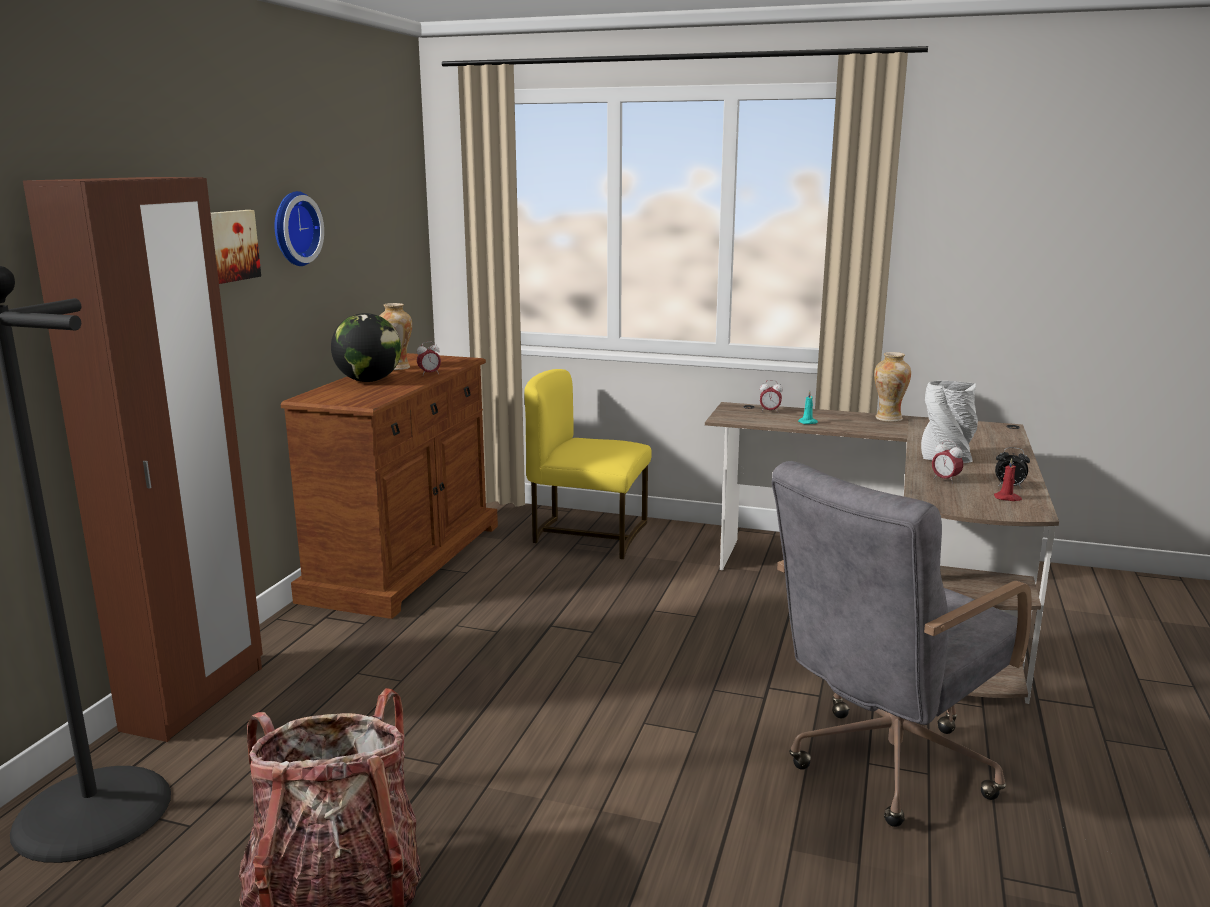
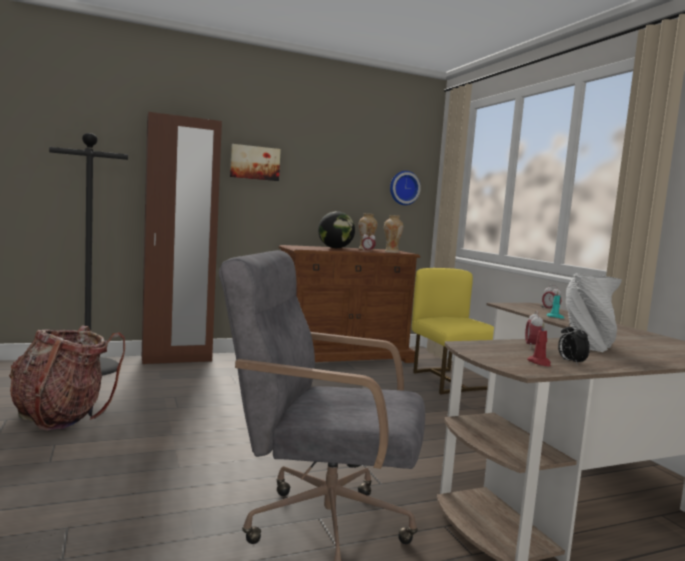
camera: 50 degrees right, 10 degrees down
wall clock [275,191,324,266] -> wall clock moved to [390,171,421,205]
vase [874,352,911,422] -> vase moved to [384,215,403,253]

